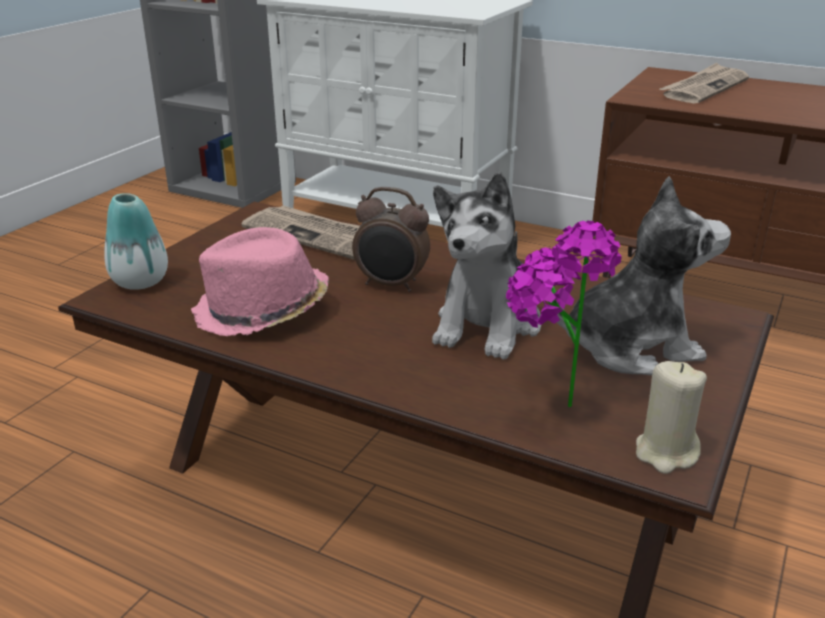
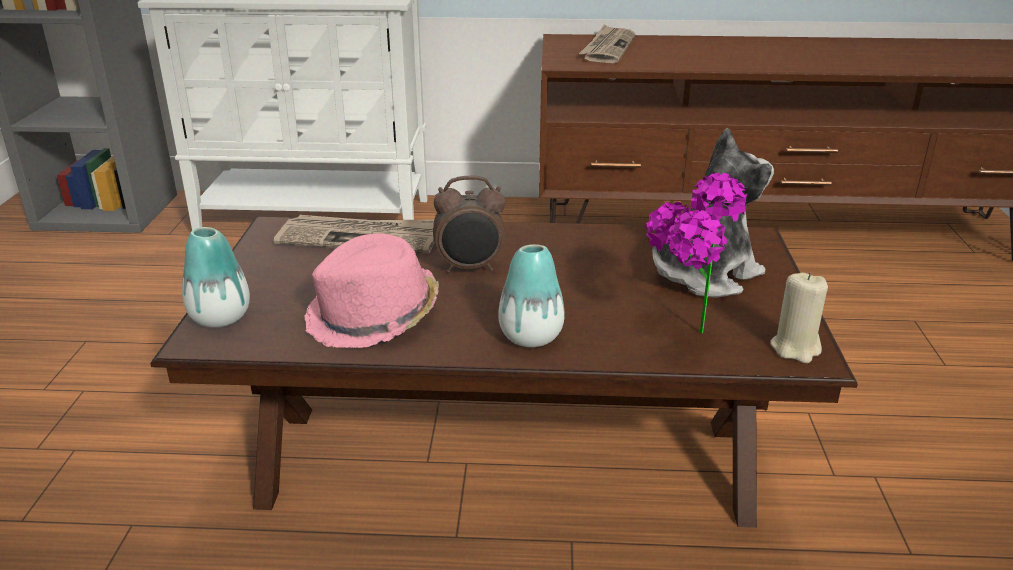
camera: 25 degrees left, 0 degrees up
plush toy [432,172,541,360] -> none
none -> vase [498,244,565,347]

